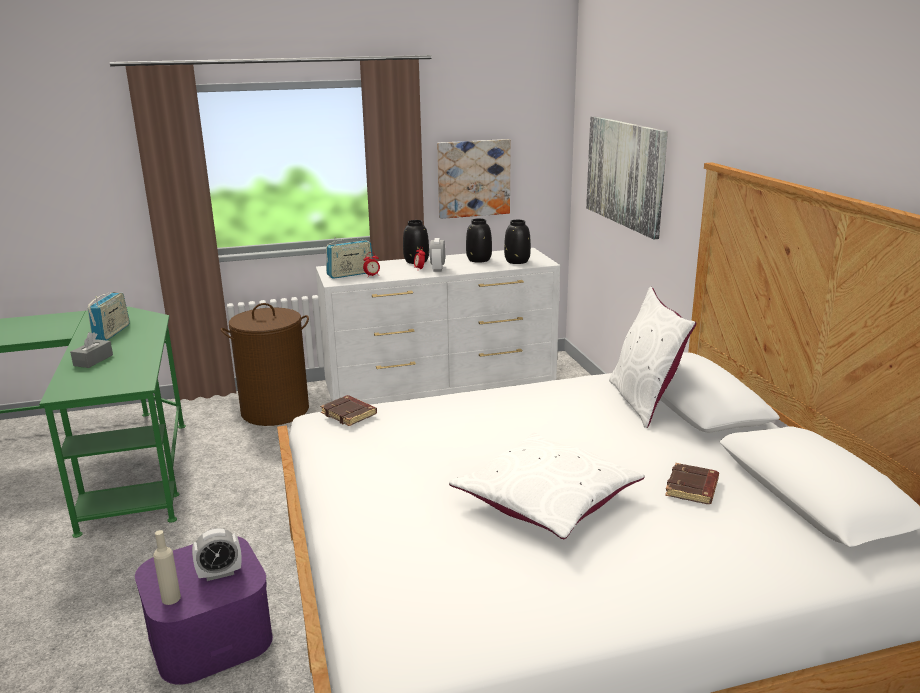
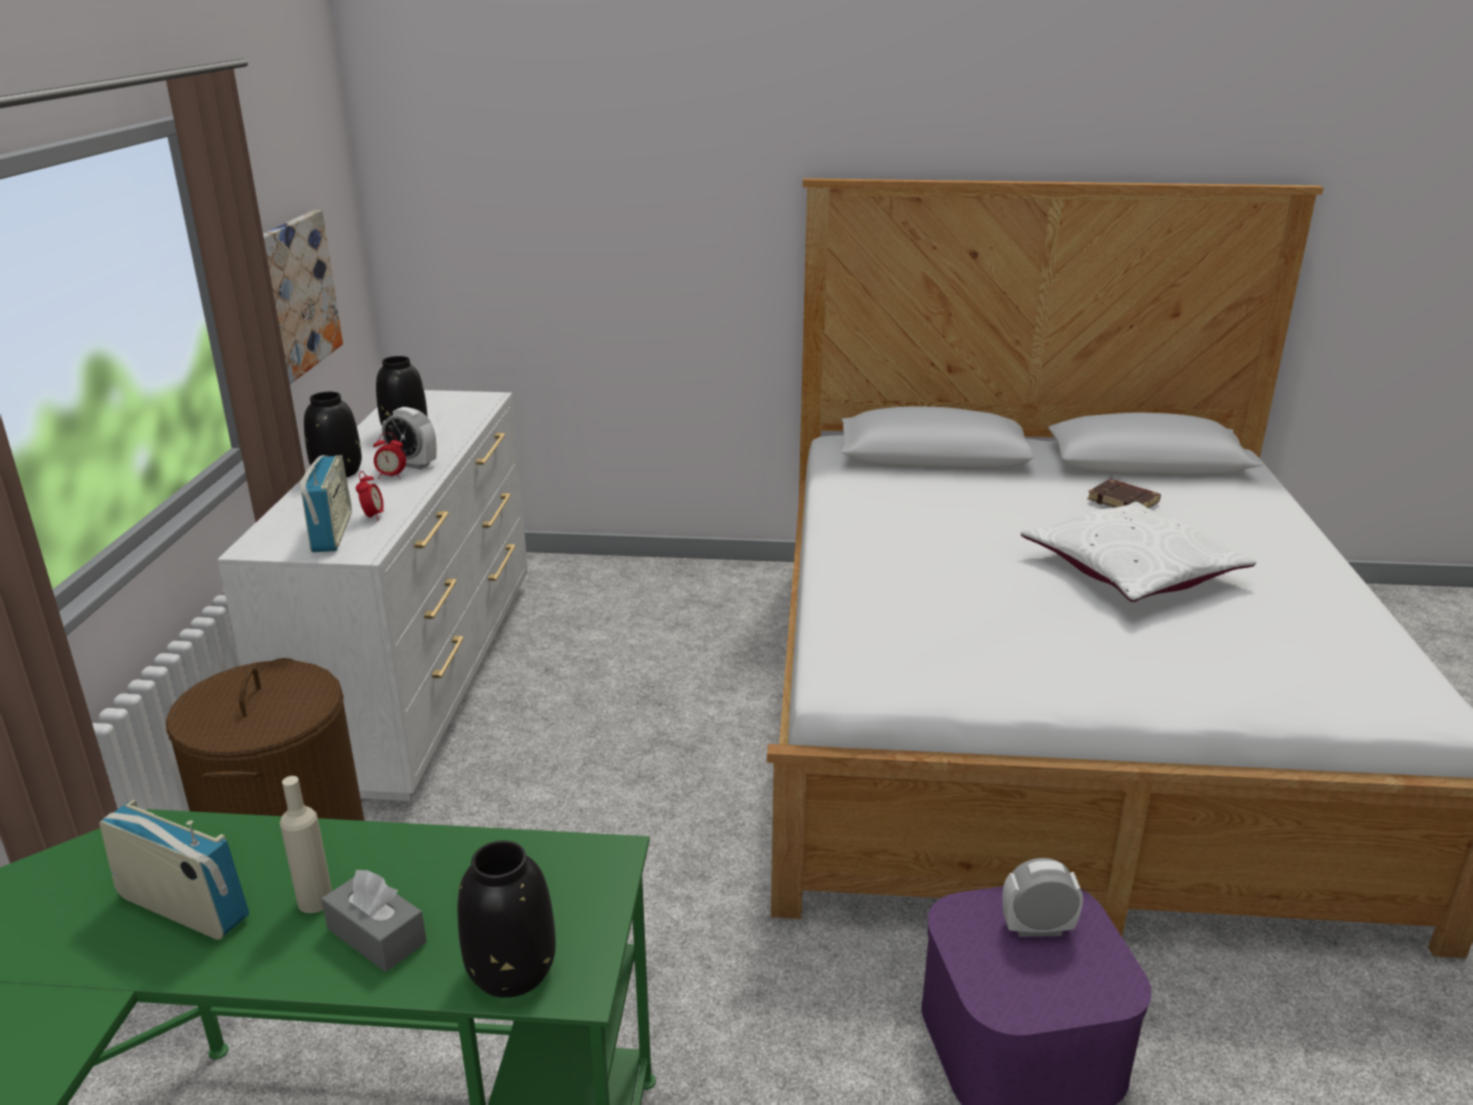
camera: 70 degrees left, 5 degrees up
beige bottle [153,530,181,605] -> beige bottle moved to [280,776,332,913]
alarm clock [192,528,241,581] -> alarm clock turned 90 degrees counterclockwise [1002,858,1083,937]
brown book [320,395,377,426] -> none
black vase [504,220,531,264] -> black vase moved to [457,841,556,998]
picture [586,116,668,239] -> none
white pillow [609,287,697,428] -> none

